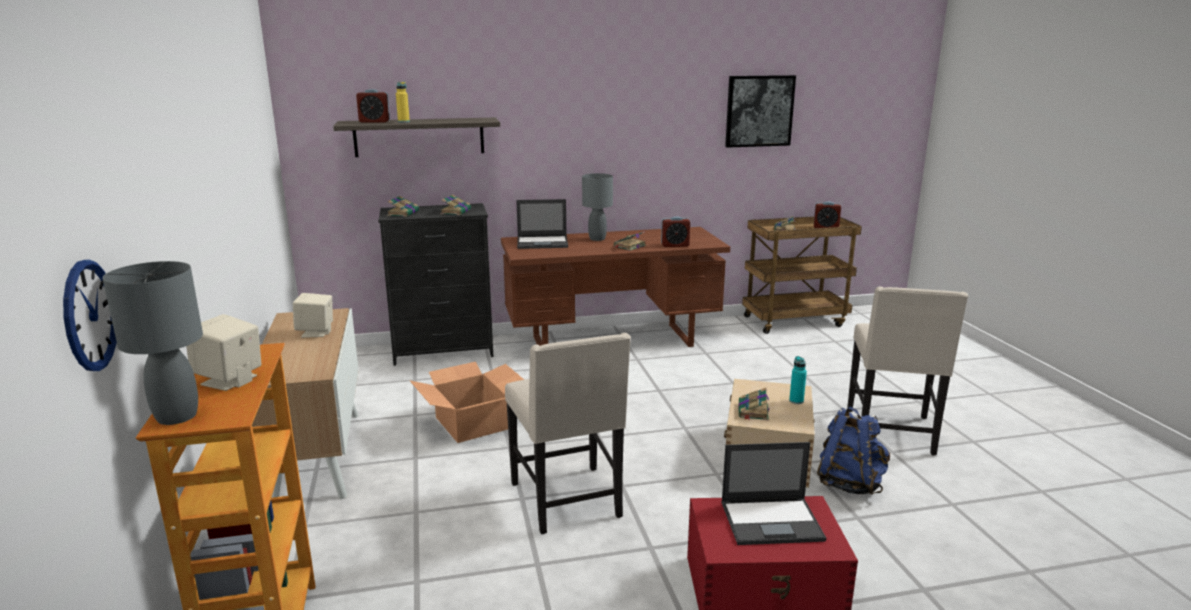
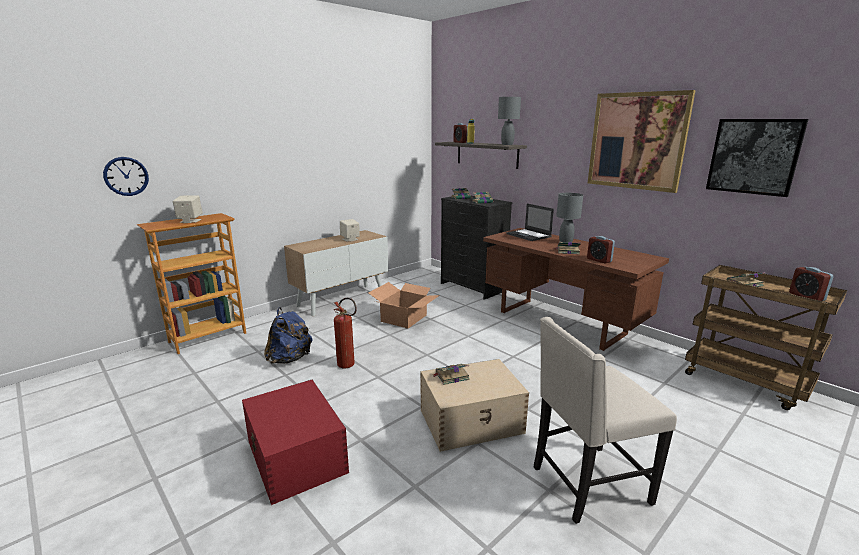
camera: 60 degrees right, 0 degrees up
grey table lamp [102,261,203,425] -> grey table lamp moved to [498,97,521,145]
beige chair [505,333,631,534] -> fire extinguisher [334,298,357,368]
laptop [721,442,826,545] -> none
turquoise bottle [789,356,807,404] -> none
blue backpack [817,406,890,495] -> blue backpack moved to [264,307,313,364]
none -> picture [588,90,696,193]

